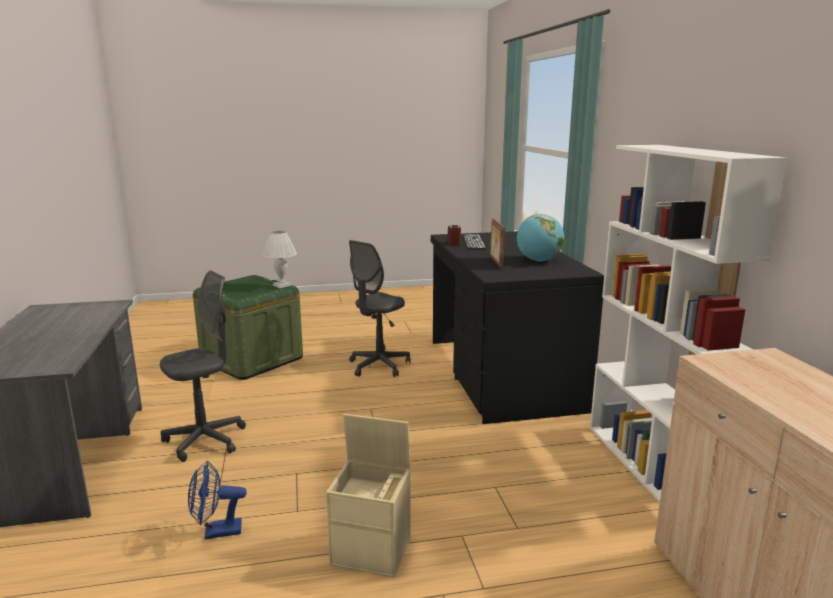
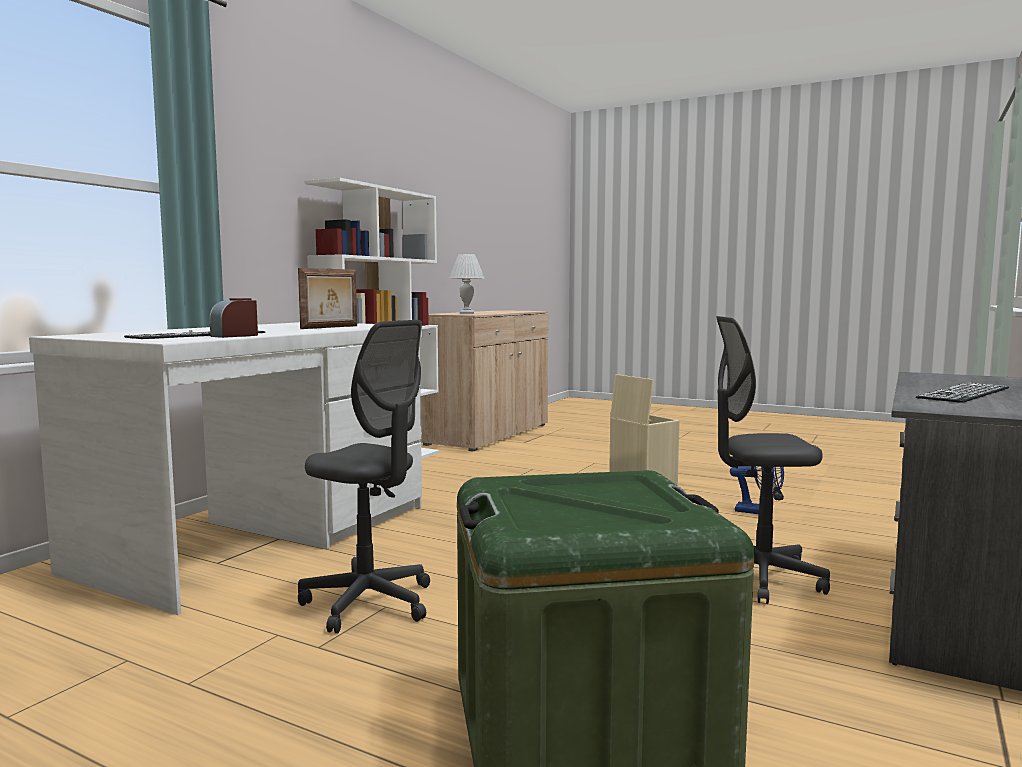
camera: 140 degrees left, 10 degrees down
white table lamp [263,231,297,288] -> white table lamp moved to [449,254,485,314]
grey office chair [349,240,411,377] -> grey office chair turned 45 degrees clockwise [298,320,430,634]
black desk [431,231,604,424] -> white desk [29,322,423,615]
globe [517,214,564,261] -> none
none -> keyboard [916,382,1009,403]

